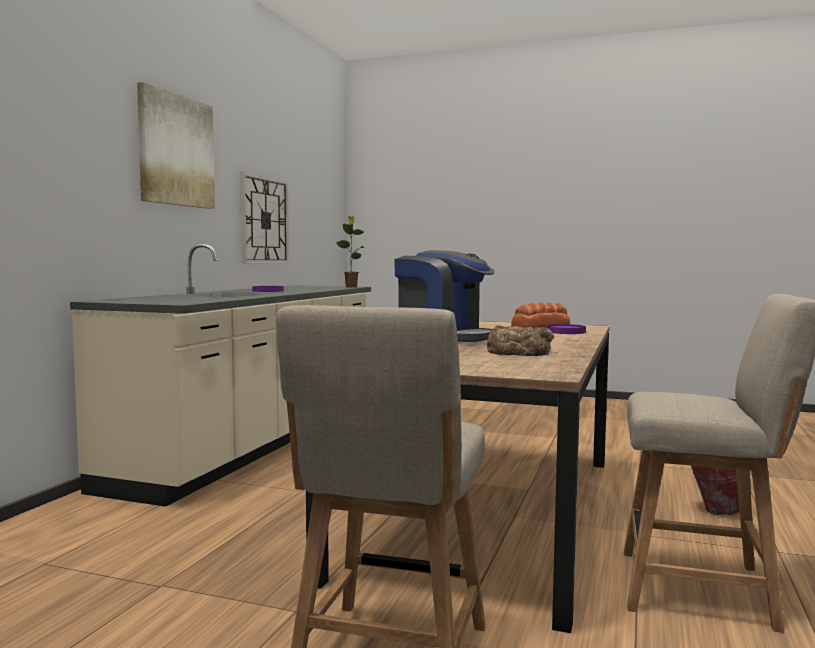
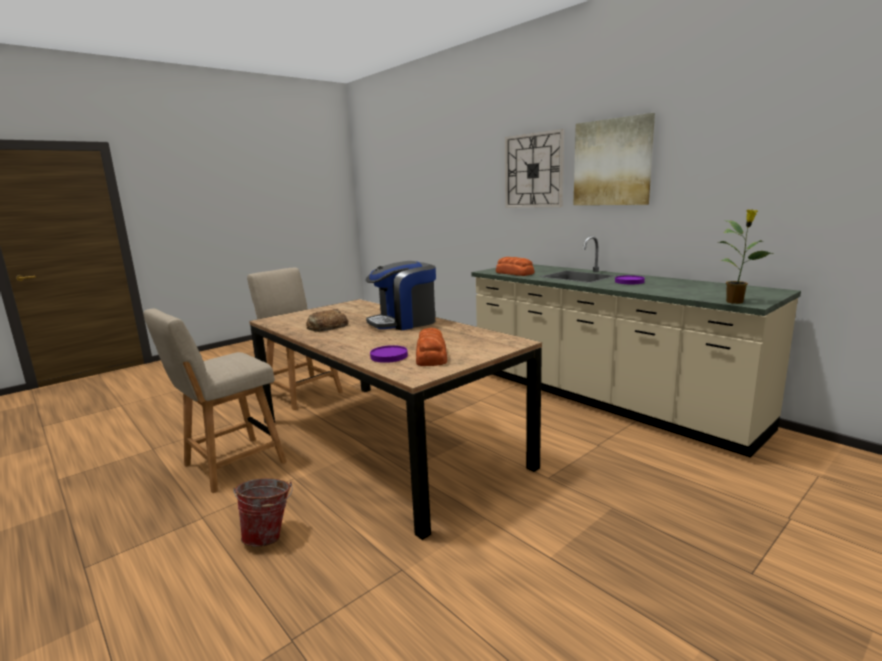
camera: 120 degrees right, 10 degrees up
wall clock [240,172,289,264] -> wall clock moved to [505,129,564,207]
none -> bread [496,257,534,276]

